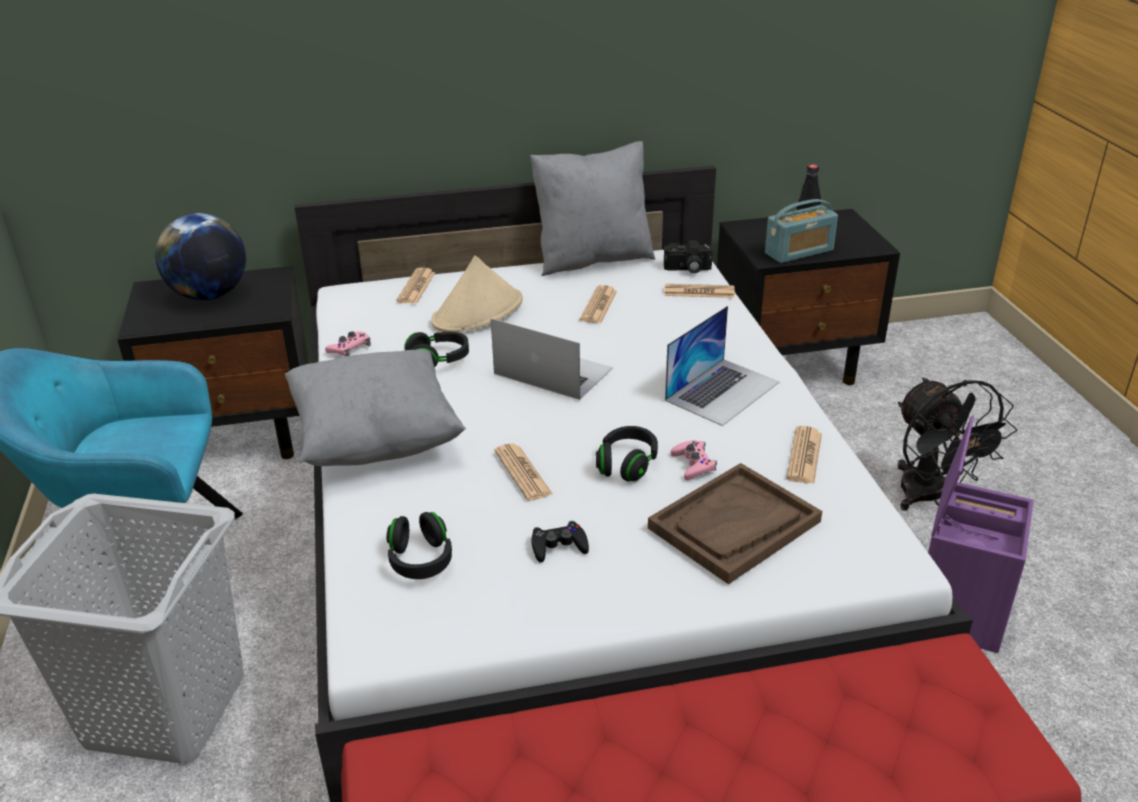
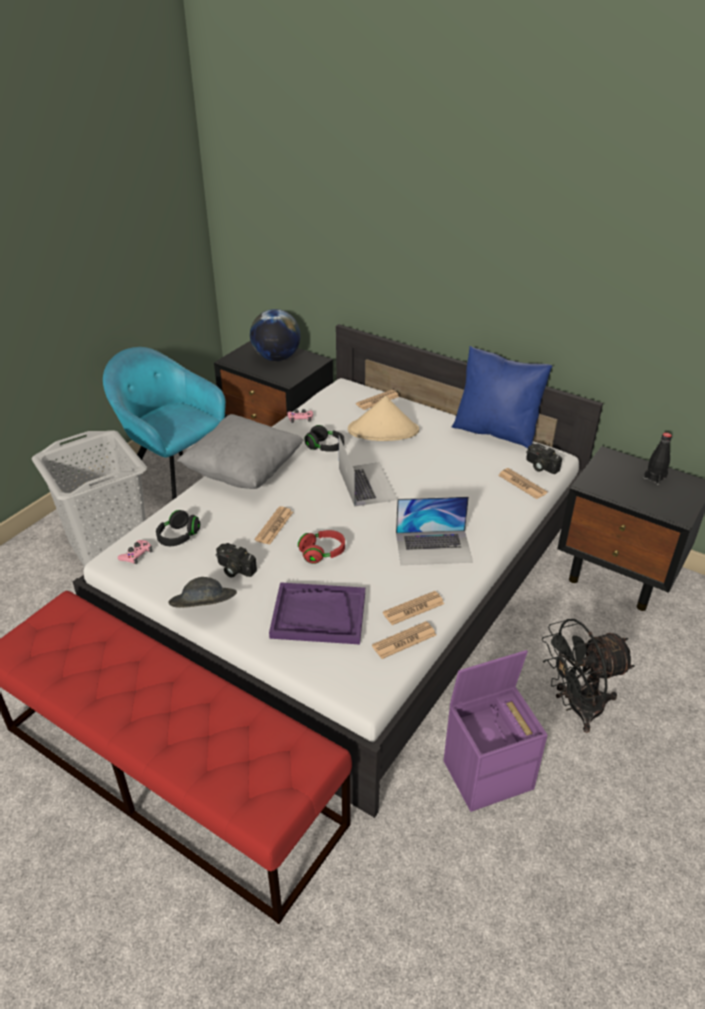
camera: 45 degrees right, 5 degrees up
grey pillow [530,141,655,276] -> blue pillow [452,346,552,448]
black game controller [531,521,589,563] -> camera [216,543,257,578]
newspaper [580,285,617,323] -> newspaper moved to [372,621,436,659]
black headphones [596,426,658,482] -> red headphones [298,530,345,564]
brown tray [648,463,822,584] -> purple tray [269,582,365,644]
pink game controller [671,440,717,480] -> pink game controller moved to [118,540,152,564]
radio [765,199,838,263] -> none
black fan [897,378,1017,510] -> black fan turned 45 degrees clockwise [542,619,635,733]
none -> grey hat [168,577,237,608]

